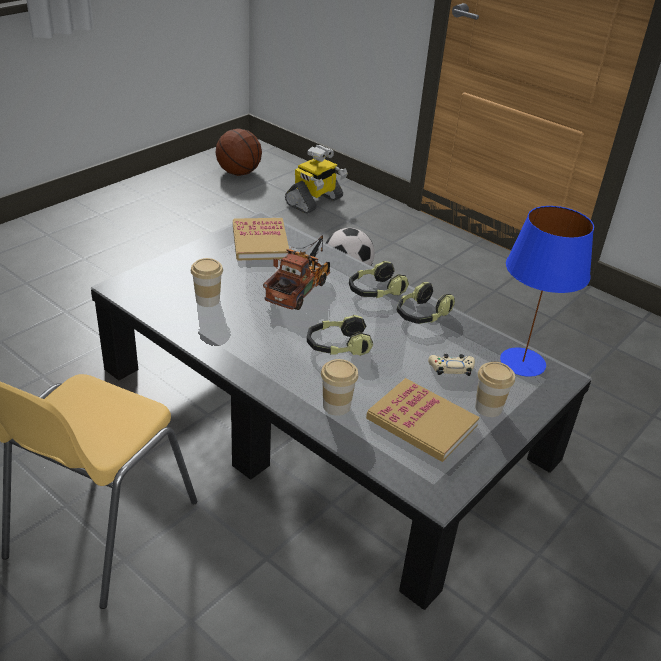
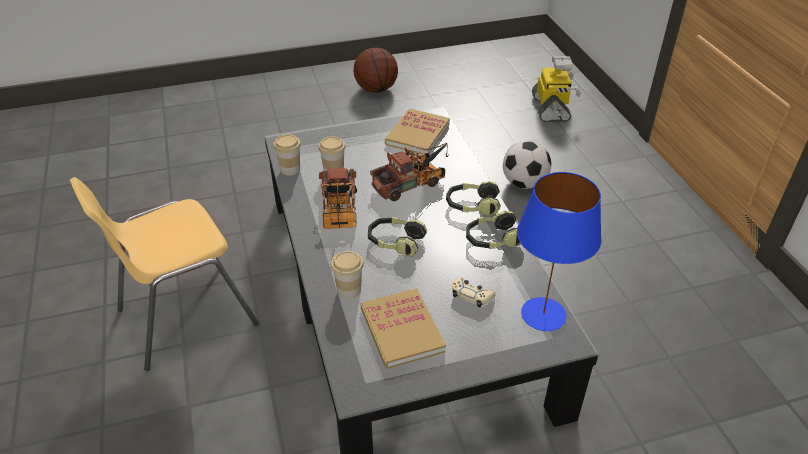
camera: 35 degrees right, 5 degrees up
basketball [215,128,262,176] -> basketball moved to [354,48,398,93]
toy robot [285,145,348,214] -> toy robot turned 75 degrees counterclockwise [532,56,581,122]
cup [475,362,515,417] -> cup moved to [274,134,301,175]
none -> toy truck [319,168,357,229]

